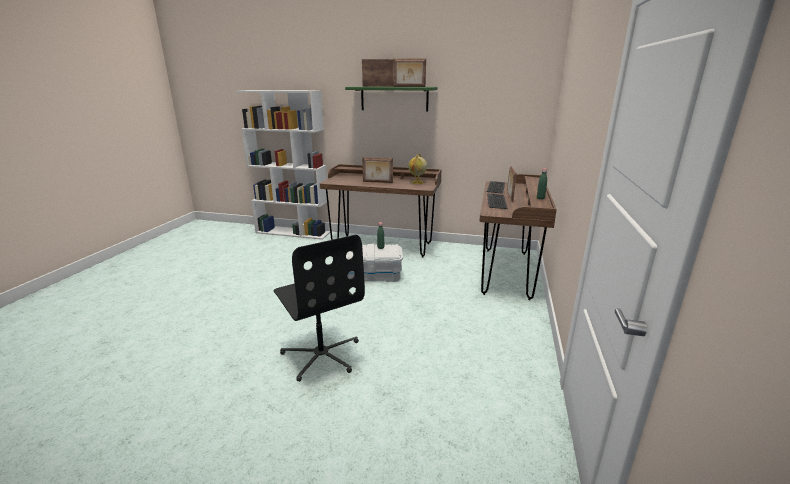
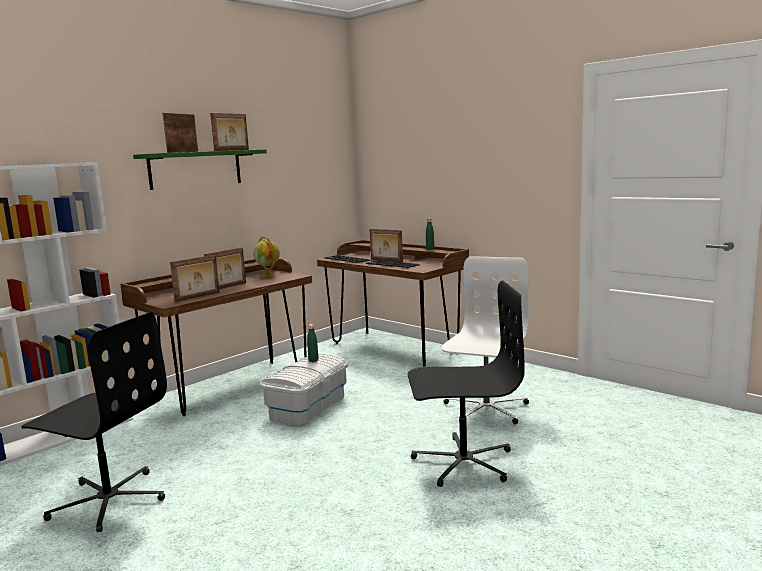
camera: 60 degrees left, 10 degrees down
none -> black office chair [21,312,167,532]
none -> picture frame [170,255,220,302]
none -> white office chair [442,256,529,424]

